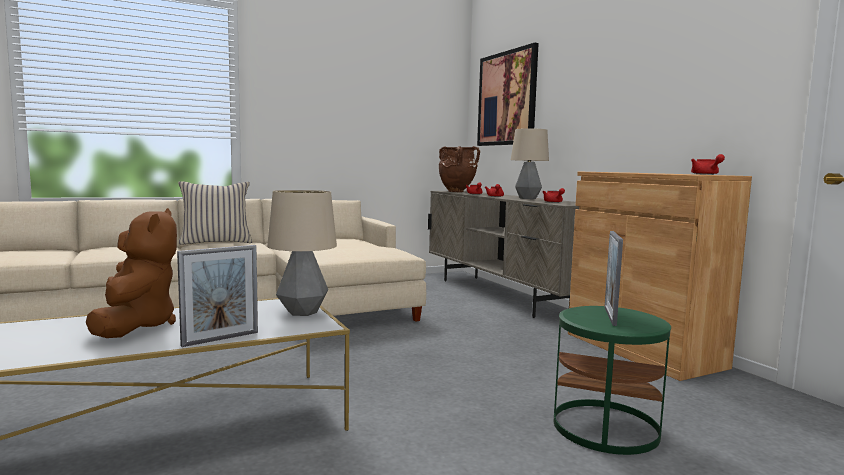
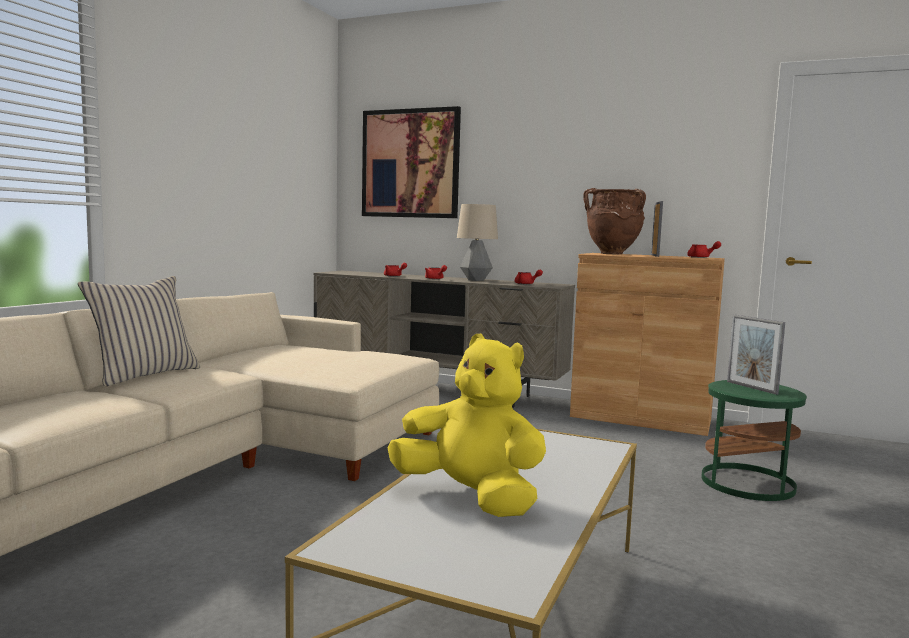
camera: 40 degrees left, 0 degrees up
brown plush toy [86,208,177,338] -> yellow plush toy [387,334,546,517]
picture frame [177,245,258,347] -> picture frame moved to [651,201,663,257]
table lamp [267,190,337,316] -> none
brown vase [439,146,480,192] -> brown vase moved to [583,188,646,254]

